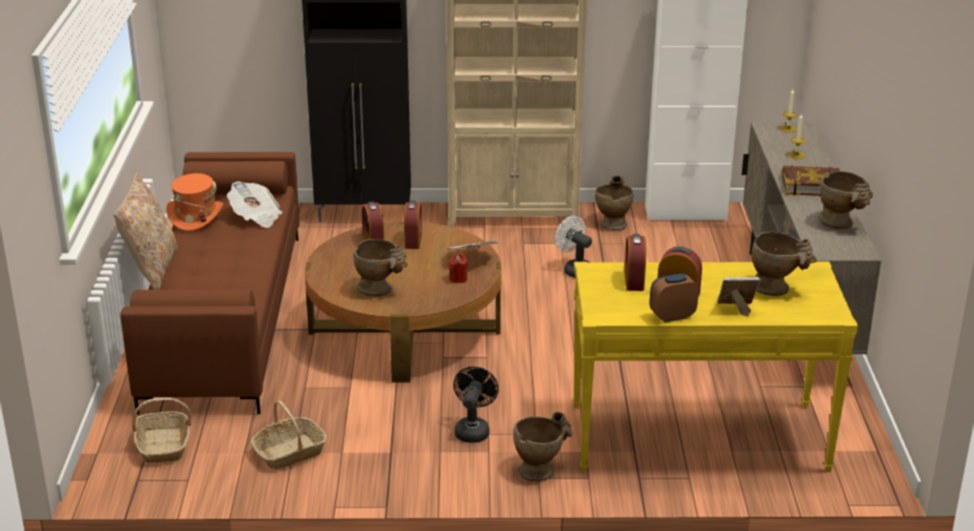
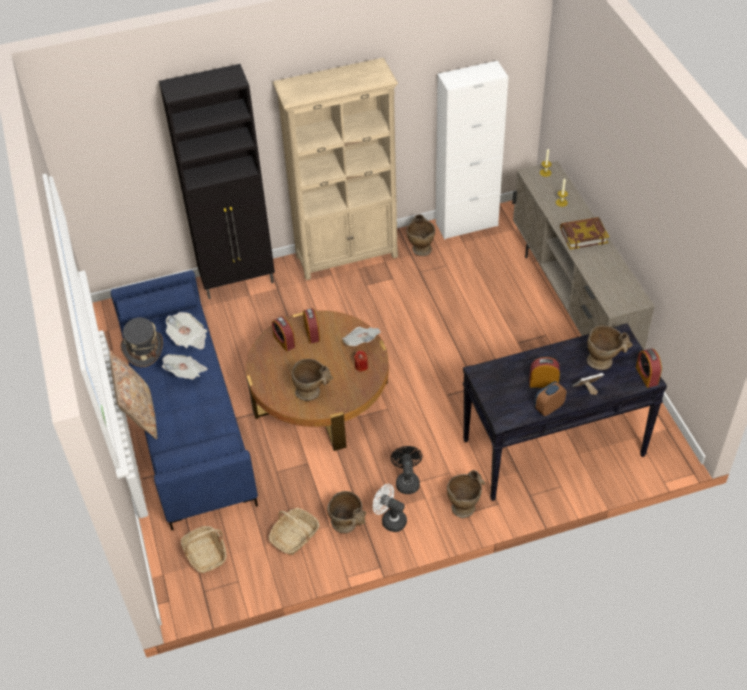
camera: 15 degrees left, 20 degrees up
brown sofa [120,152,300,415] -> blue sofa [111,270,258,530]
orange hat [166,173,223,231] -> grey hat [120,318,163,367]
white fan [555,216,592,278] -> white fan moved to [373,484,407,532]
yellow console table [573,261,858,473] -> black console table [463,323,667,501]
alarm clock [624,234,646,291] -> alarm clock moved to [636,348,662,388]
beige vase [819,171,873,229] -> beige vase moved to [327,491,366,533]
none -> newspaper [162,354,207,379]

